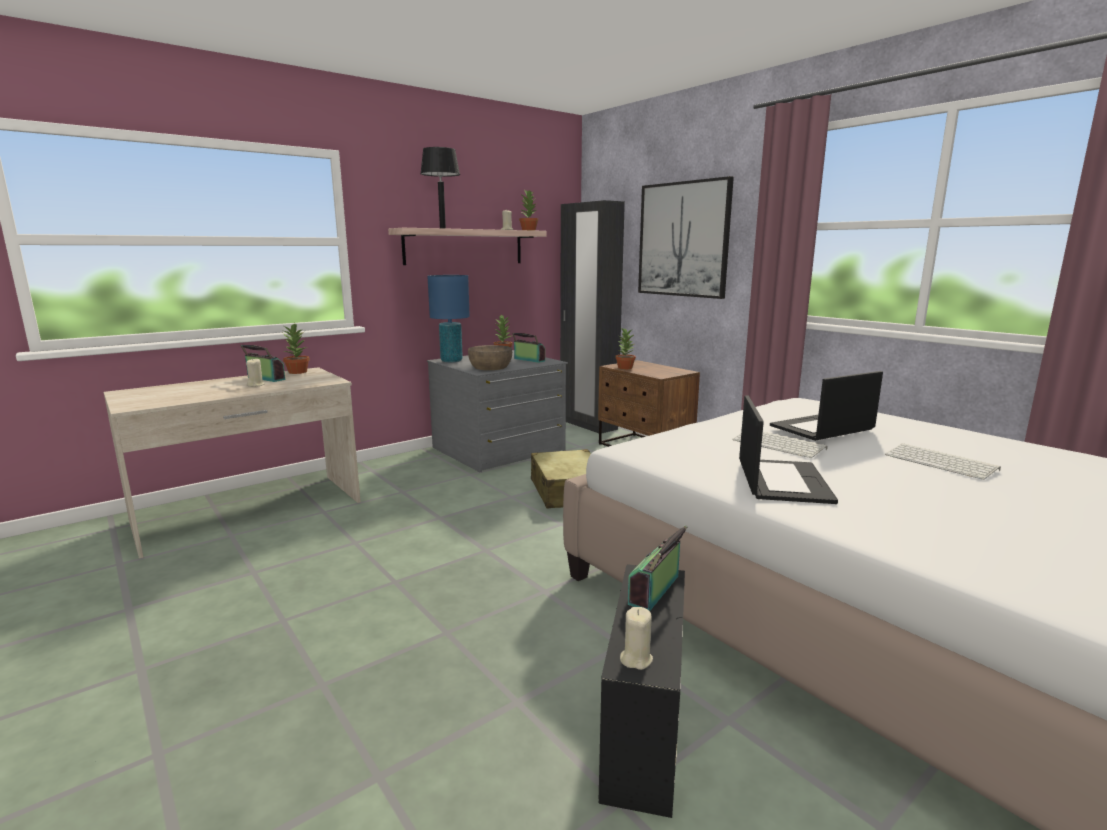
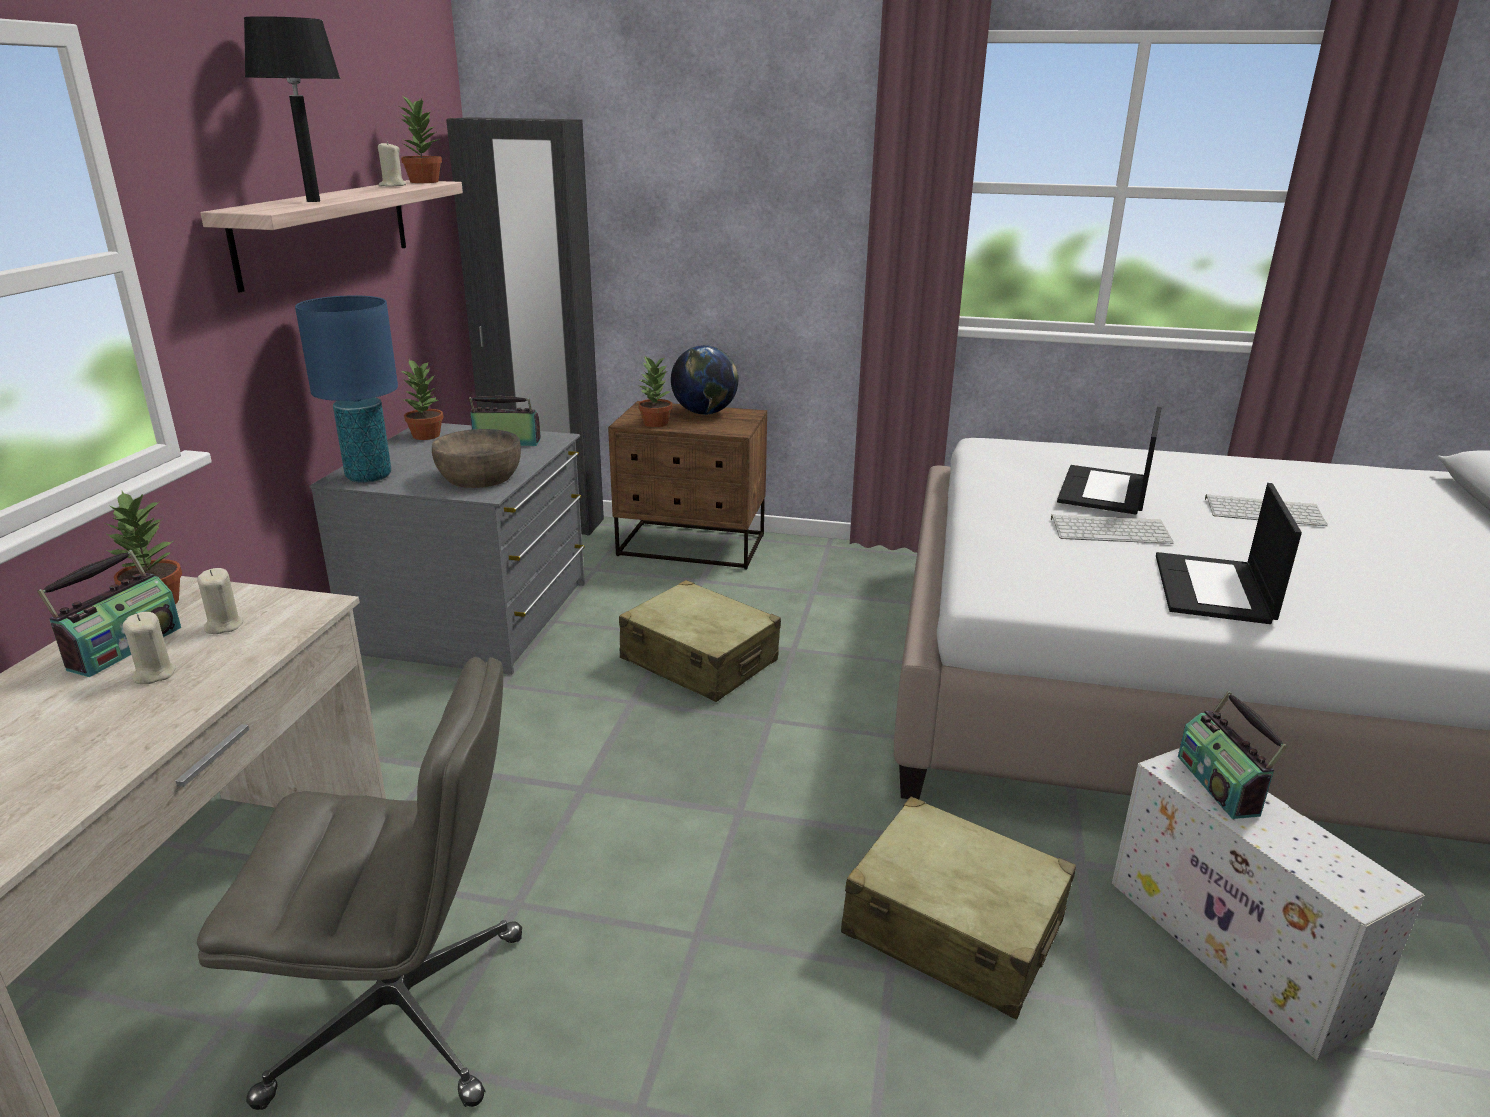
camera: 40 degrees left, 10 degrees up
radio [241,345,285,382] -> radio turned 120 degrees clockwise [37,550,181,677]
black storage box [599,564,685,818] -> white storage box [1112,748,1425,1060]
beige candle [620,607,653,670] -> beige candle moved to [197,568,243,634]
picture [638,176,734,299] -> none
laptop [739,395,838,504] -> laptop turned 135 degrees counterclockwise [1156,483,1302,624]
none -> grey office chair [197,657,522,1110]
none -> globe [671,345,738,415]
none -> beige suitcase [841,796,1076,1019]

